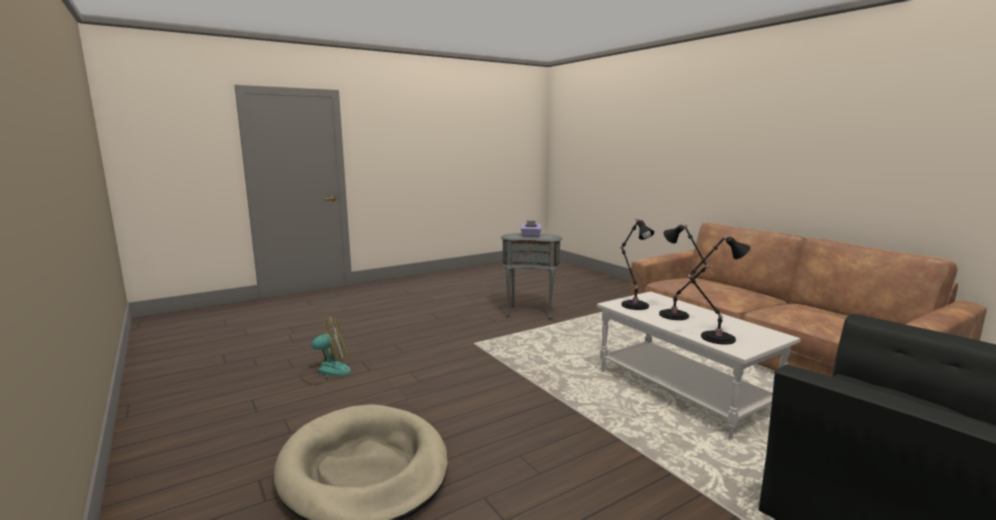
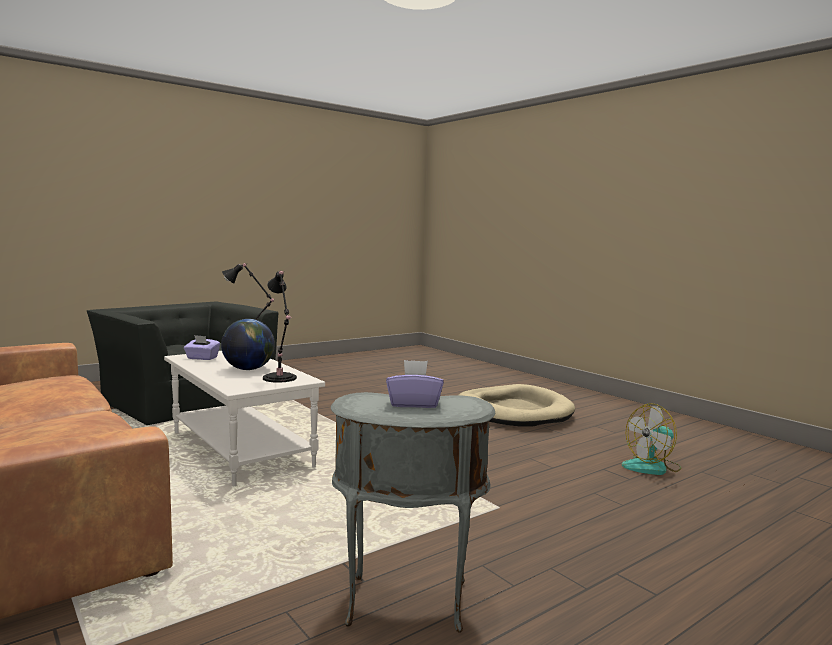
camera: 175 degrees right, 5 degrees down
black table lamp [659,225,711,320] -> globe [221,319,275,370]
none -> purple tissue box [184,335,220,360]

